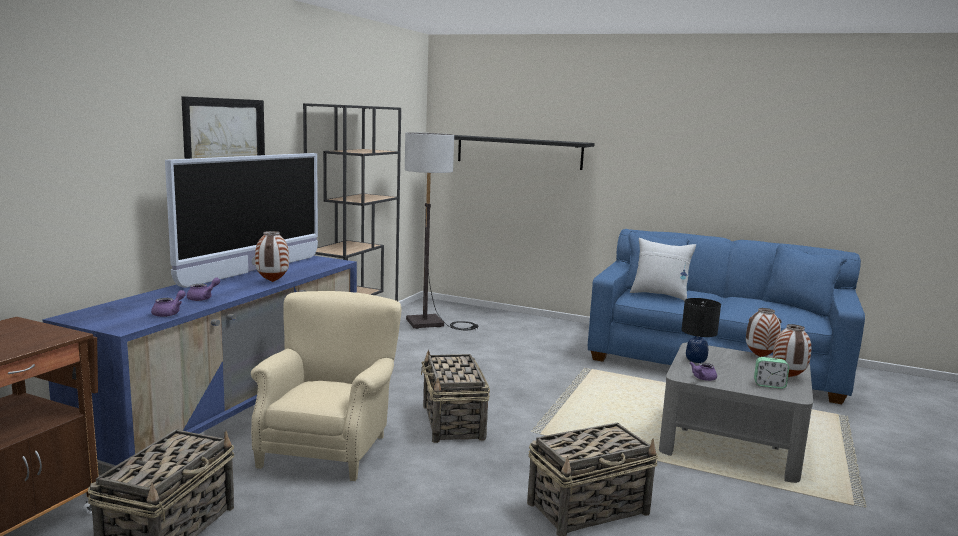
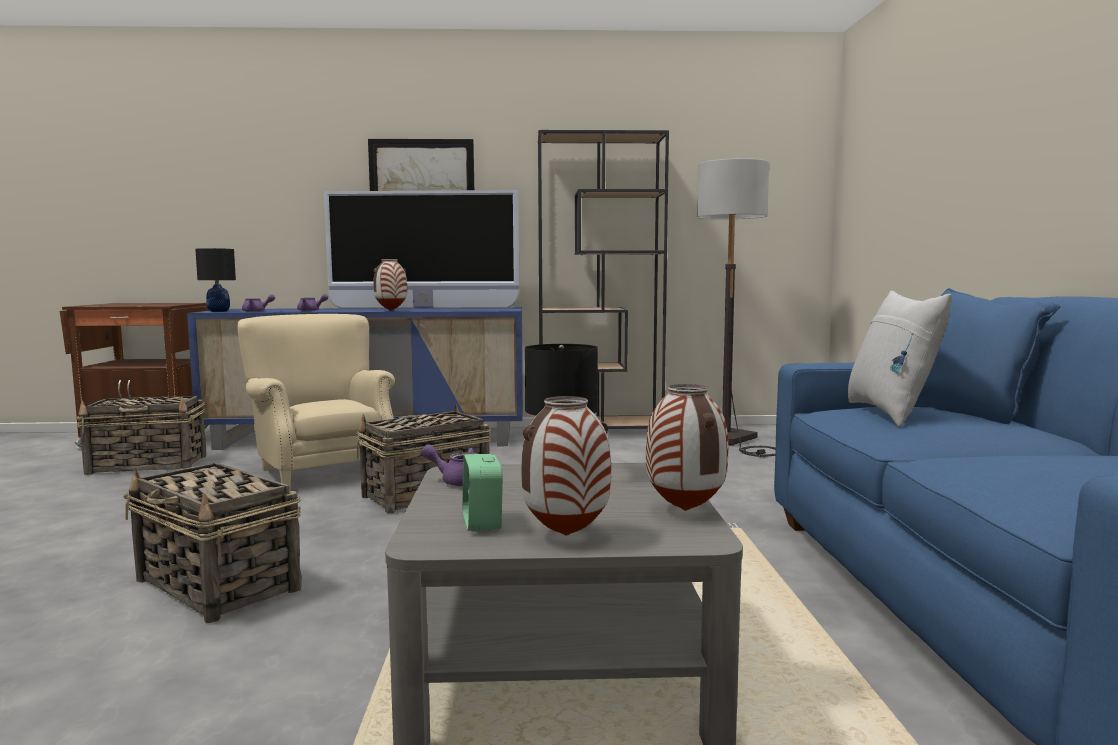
camera: 65 degrees right, 5 degrees down
beige armchair [251,291,402,481] -> beige armchair turned 105 degrees counterclockwise [237,314,395,491]
black shelf [454,135,595,170] -> none
none -> black table lamp [195,248,236,312]

